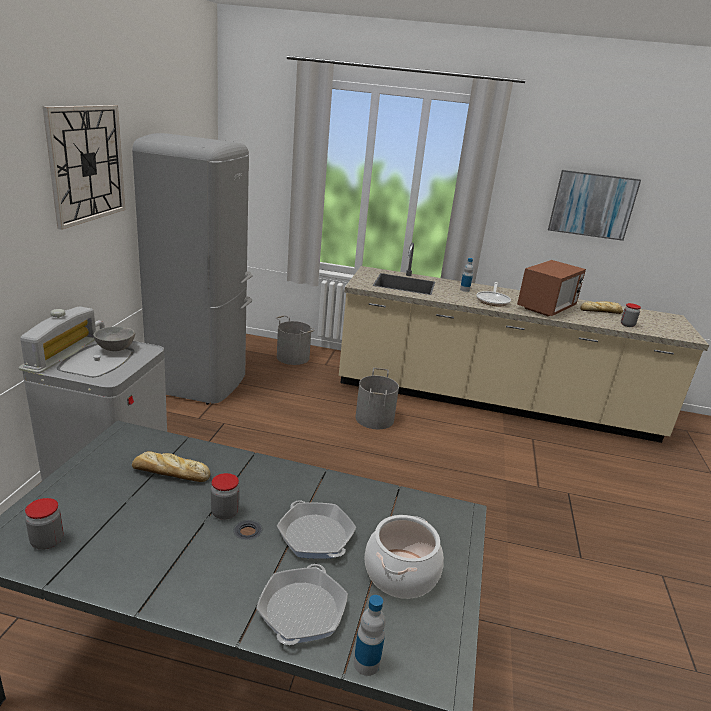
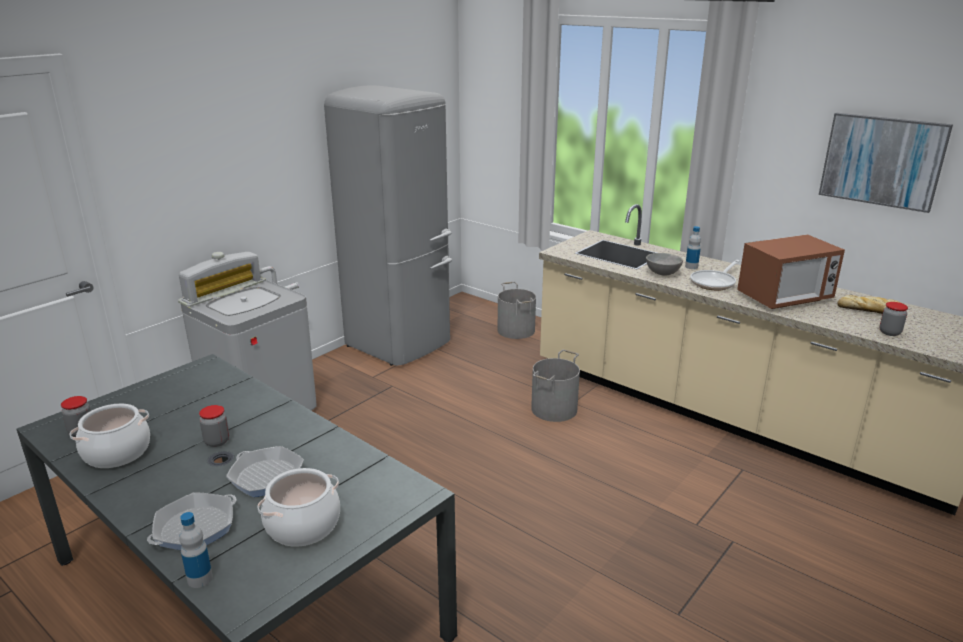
camera: 30 degrees right, 0 degrees up
wall clock [43,105,125,230] -> none
grey bowl [93,326,135,351] -> grey bowl moved to [646,253,683,276]
bread [132,451,210,482] -> none
frying pan [277,500,356,559] -> frying pan turned 135 degrees clockwise [226,446,304,497]
none -> cooking pot [70,404,150,468]

